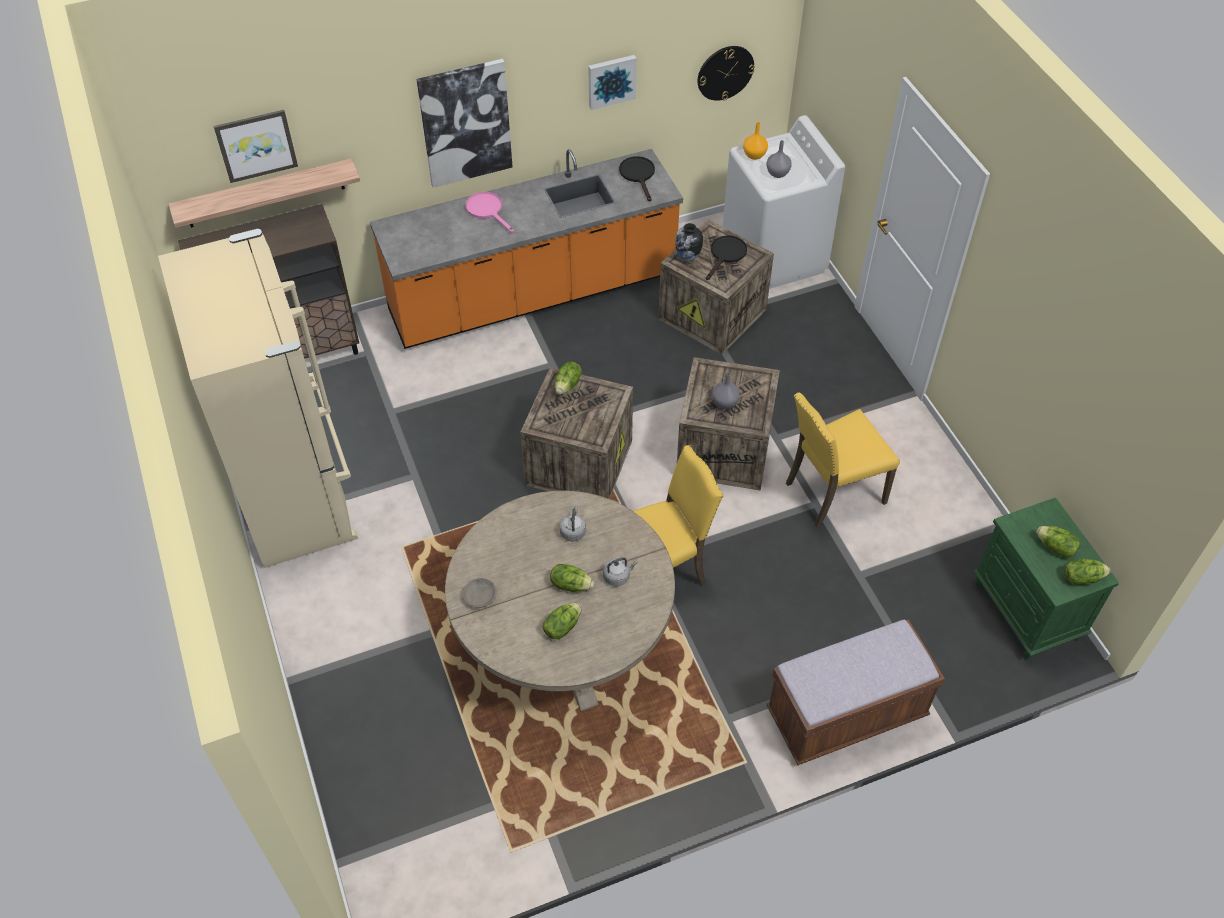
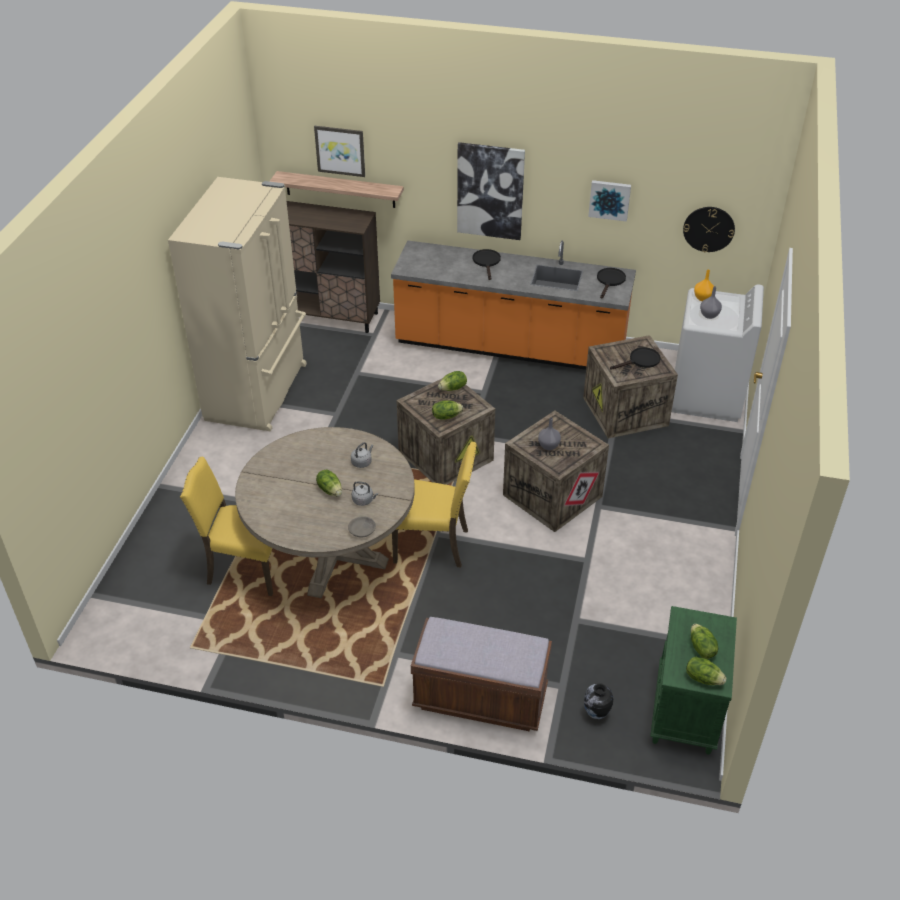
camera: 35 degrees right, 10 degrees down
grey bowl [462,578,496,608] -> grey bowl moved to [348,516,376,538]
pink frying pan [465,192,514,233] -> black frying pan [473,249,501,280]
lettuce [543,603,581,639] -> lettuce moved to [432,401,463,420]
vase [675,223,703,262] -> vase moved to [584,683,613,719]
yellow chair [786,392,900,527] -> yellow chair moved to [180,457,273,596]

